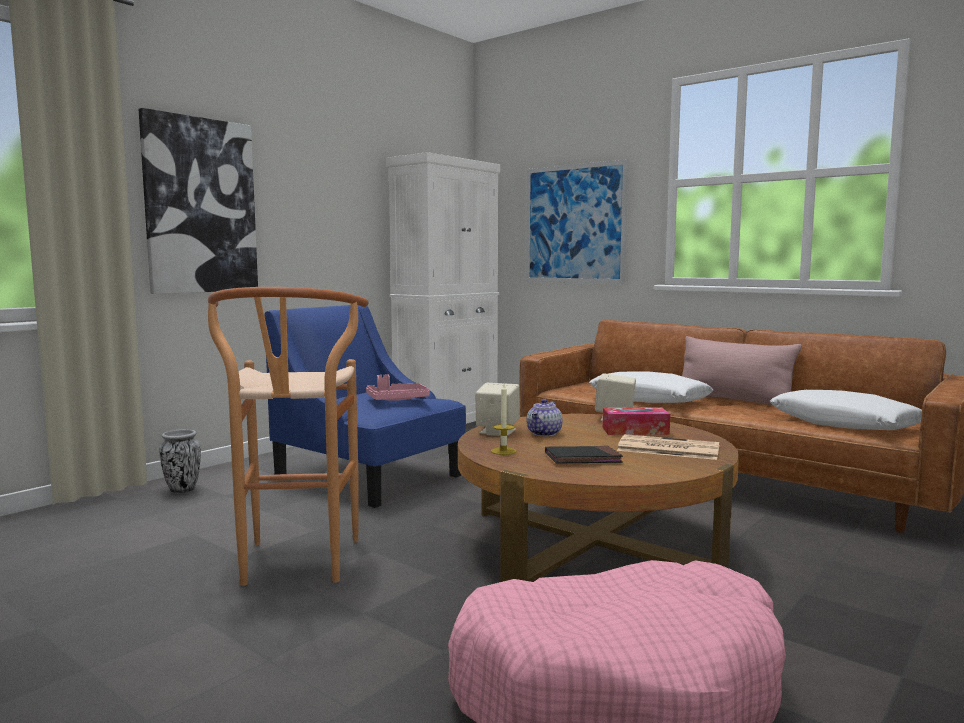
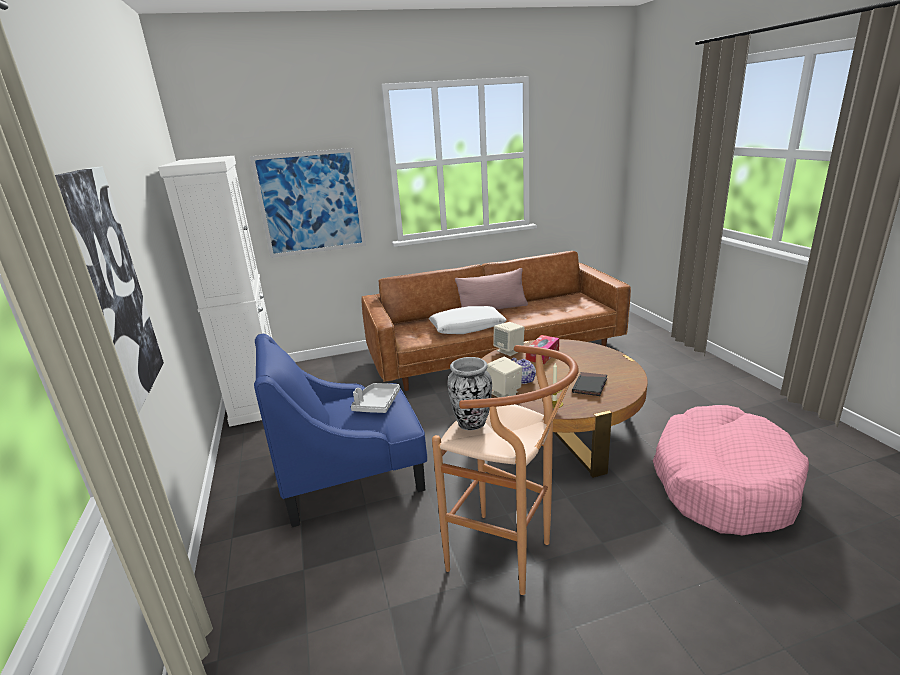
camera: 55 degrees left, 15 degrees up
vase [159,429,201,494] -> vase moved to [447,357,492,430]
pink tray [366,374,430,401] -> grey tray [351,383,400,413]
newspaper [617,434,719,460] -> none
white pillow [770,390,922,430] -> none

